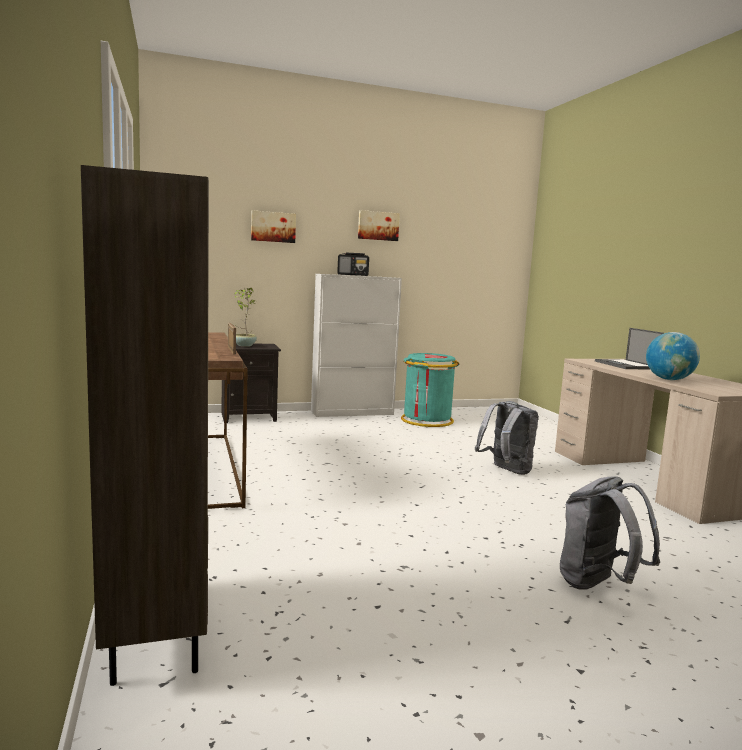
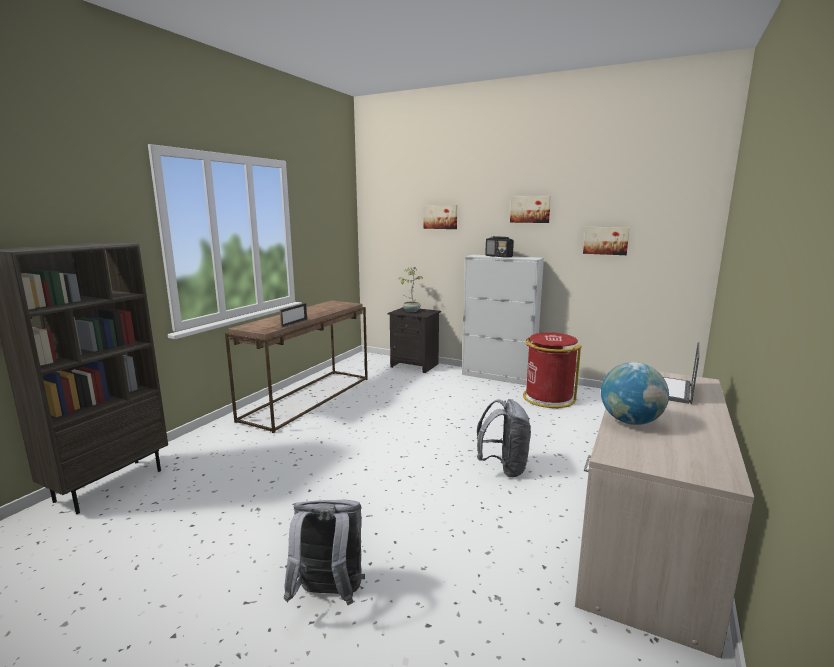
camera: 45 degrees right, 5 degrees up
turquoise trash can [401,353,459,427] -> red trash can [523,332,582,408]
none -> picture [583,227,630,255]

